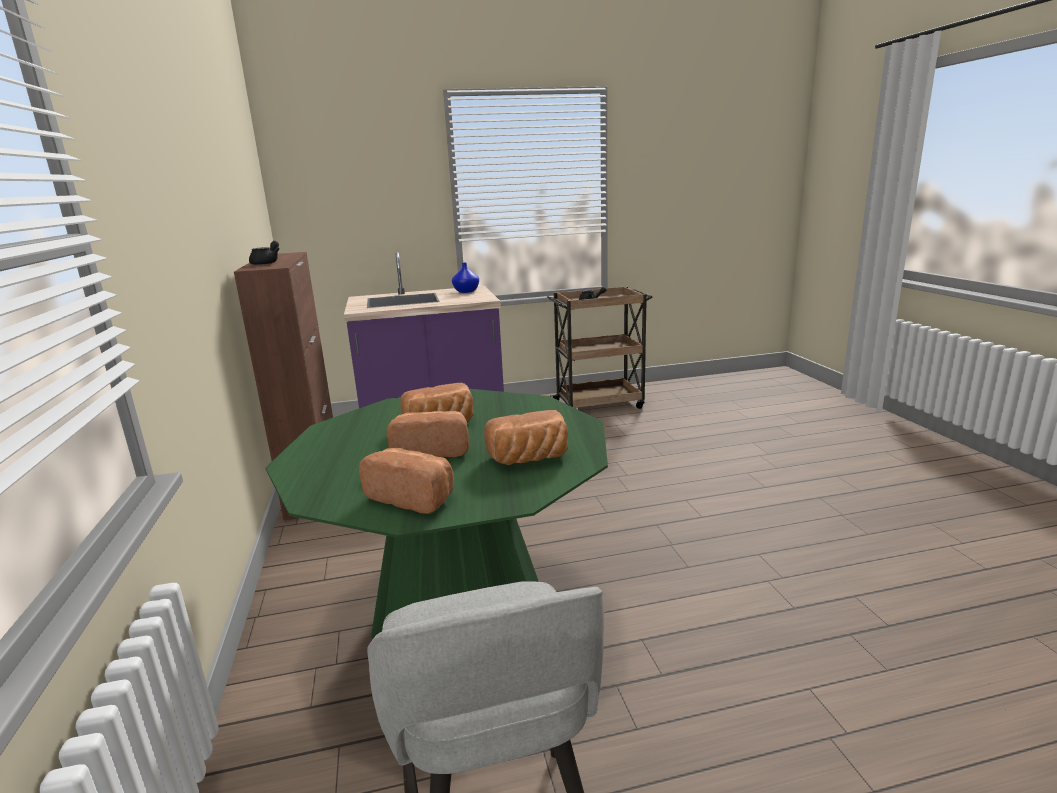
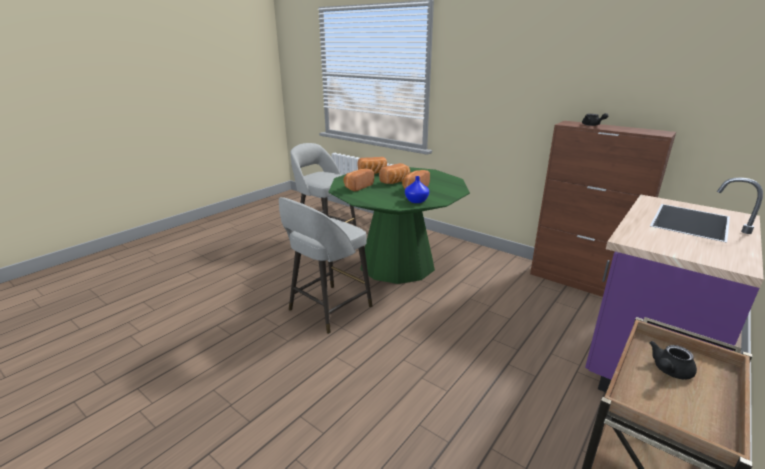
camera: 140 degrees right, 5 degrees up
blue vase [452,262,479,293] -> blue vase moved to [405,176,429,203]
none -> grey stool [279,197,372,334]

